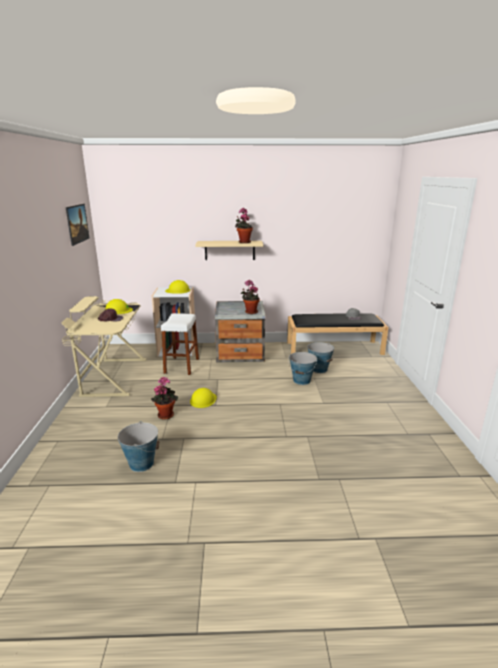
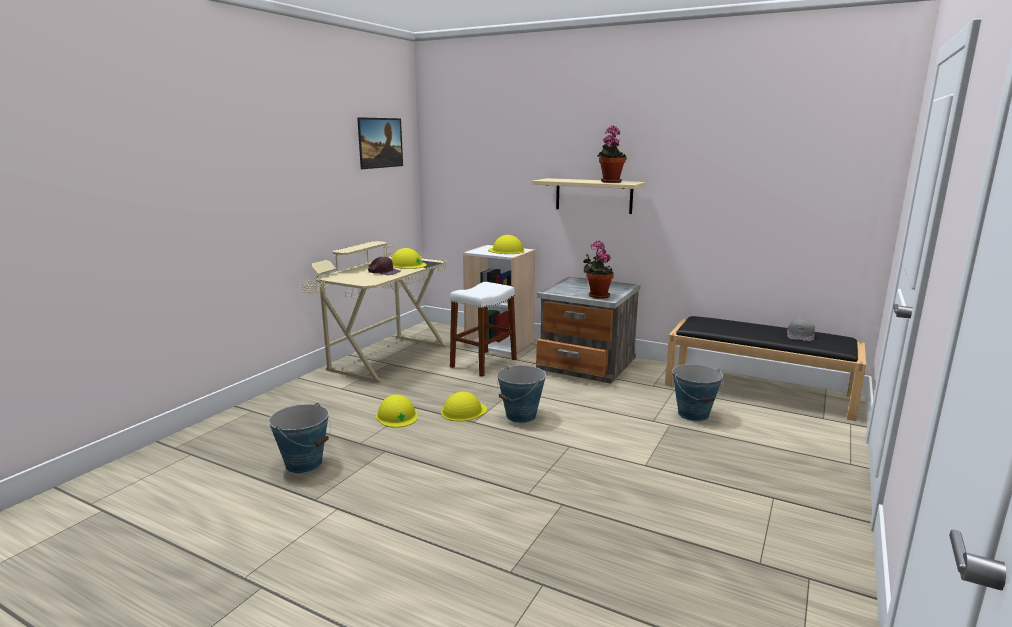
camera: 30 degrees right, 5 degrees down
potted plant [151,377,178,420] -> yellow hard hat [376,395,418,428]
bucket [288,352,317,385] -> bucket moved to [497,365,546,423]

